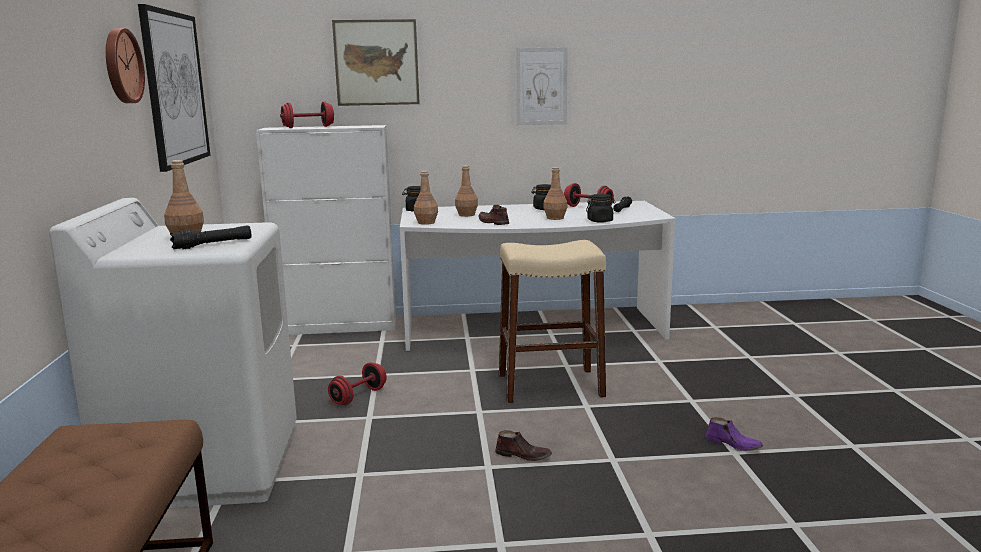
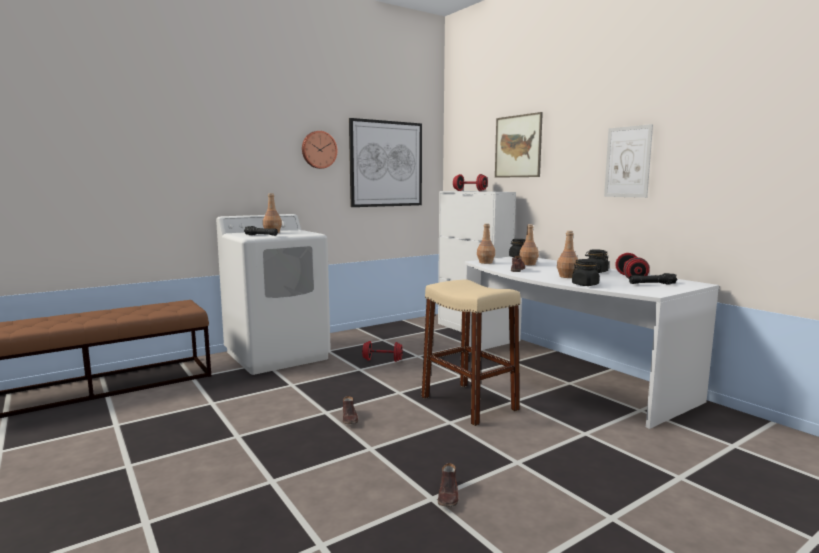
camera: 60 degrees right, 5 degrees down
purple shoe [705,417,763,451] -> brown shoe [438,463,459,507]

